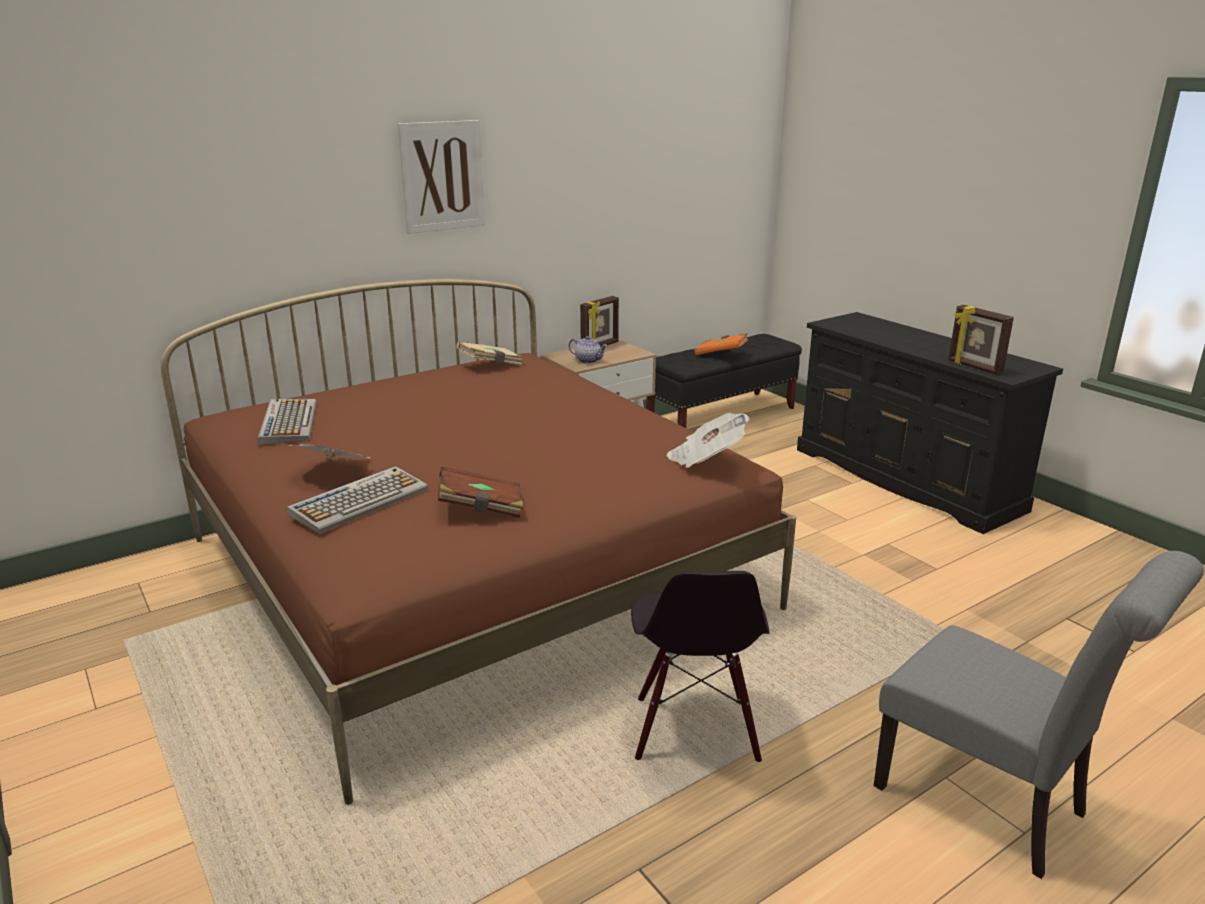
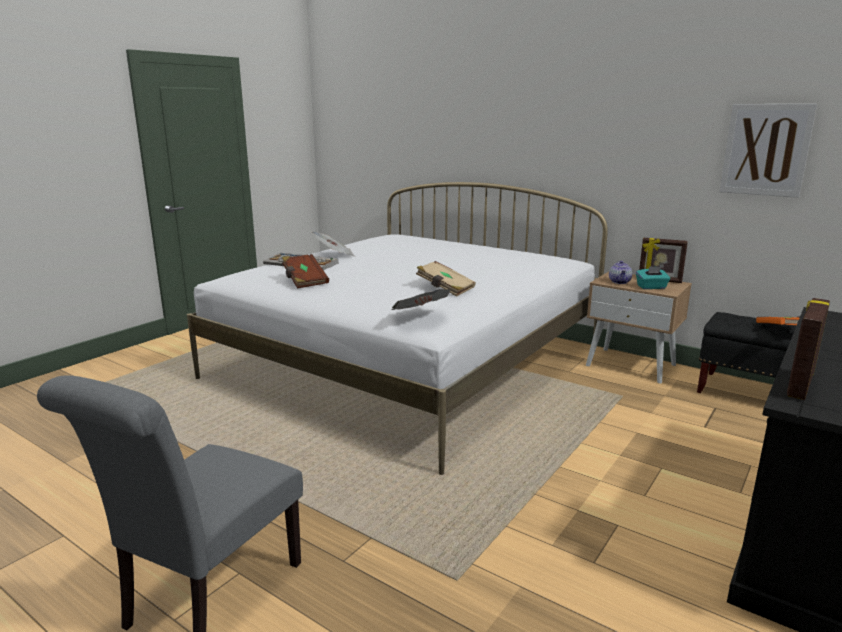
camera: 70 degrees right, 5 degrees down
brown bed [161,279,796,805] -> white bed [187,182,608,475]
keyboard [258,399,317,445] -> none
picture [397,120,485,234] -> picture moved to [719,104,817,198]
beige book [456,341,524,365] -> beige book moved to [416,261,476,297]
black chair [631,571,770,763] -> none
none -> turquoise tissue box [636,266,670,289]

